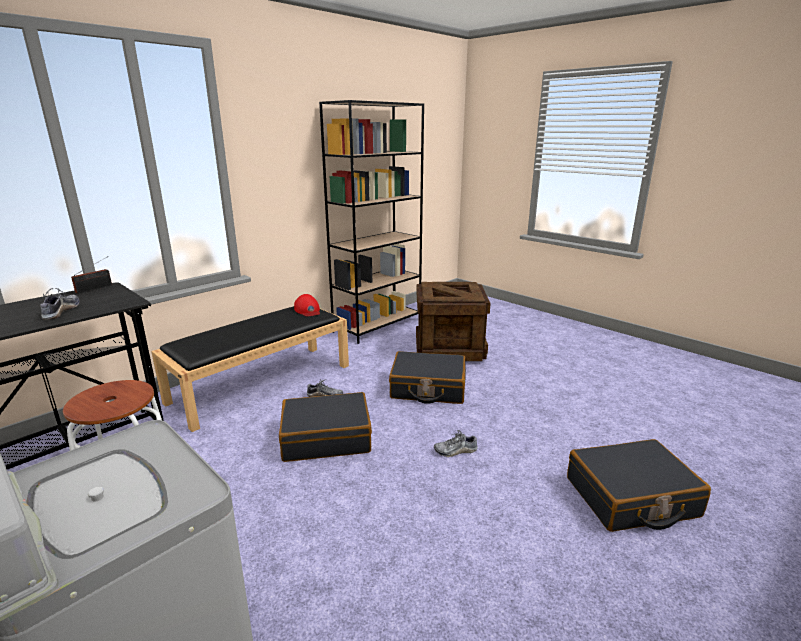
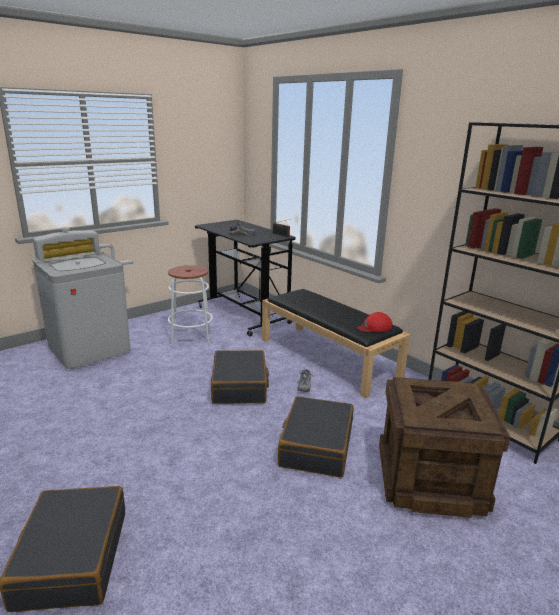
camera: 95 degrees right, 0 degrees up
shoe [434,430,478,457] -> none

